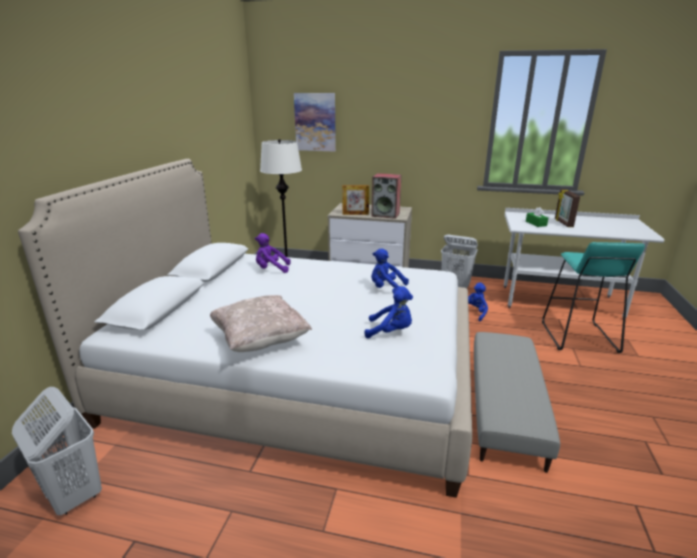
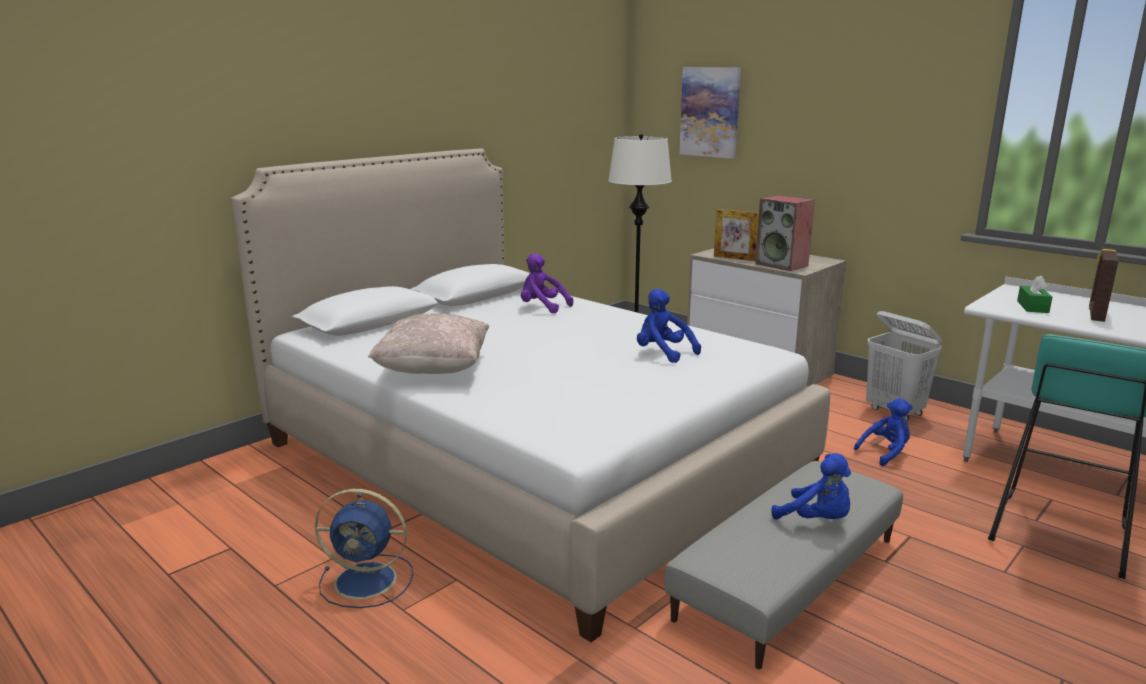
camera: 30 degrees right, 5 degrees down
white laundry basket [12,387,102,515] -> none
blue plush toy [364,286,413,338] -> blue plush toy moved to [771,453,851,519]
none -> blue fan [315,489,413,608]

